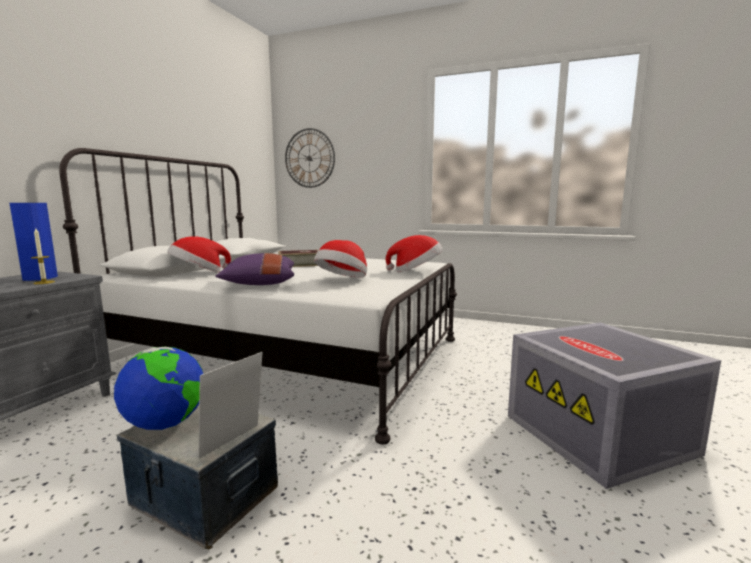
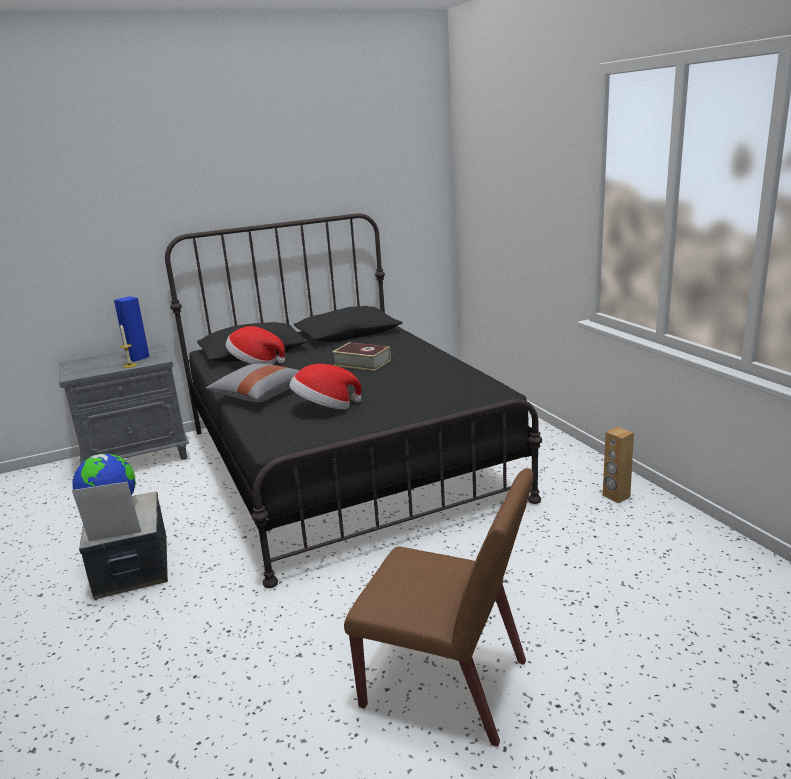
camera: 45 degrees right, 10 degrees up
white bed [59,148,457,444] -> black bed [165,213,542,588]
purple pillow [215,253,294,285] -> grey pillow [206,364,299,402]
wall clock [285,128,335,188] -> none
hat [386,235,443,272] -> none
grey storage box [508,322,721,489] -> brown chair [344,468,533,747]
none -> brown speaker [603,427,634,503]

